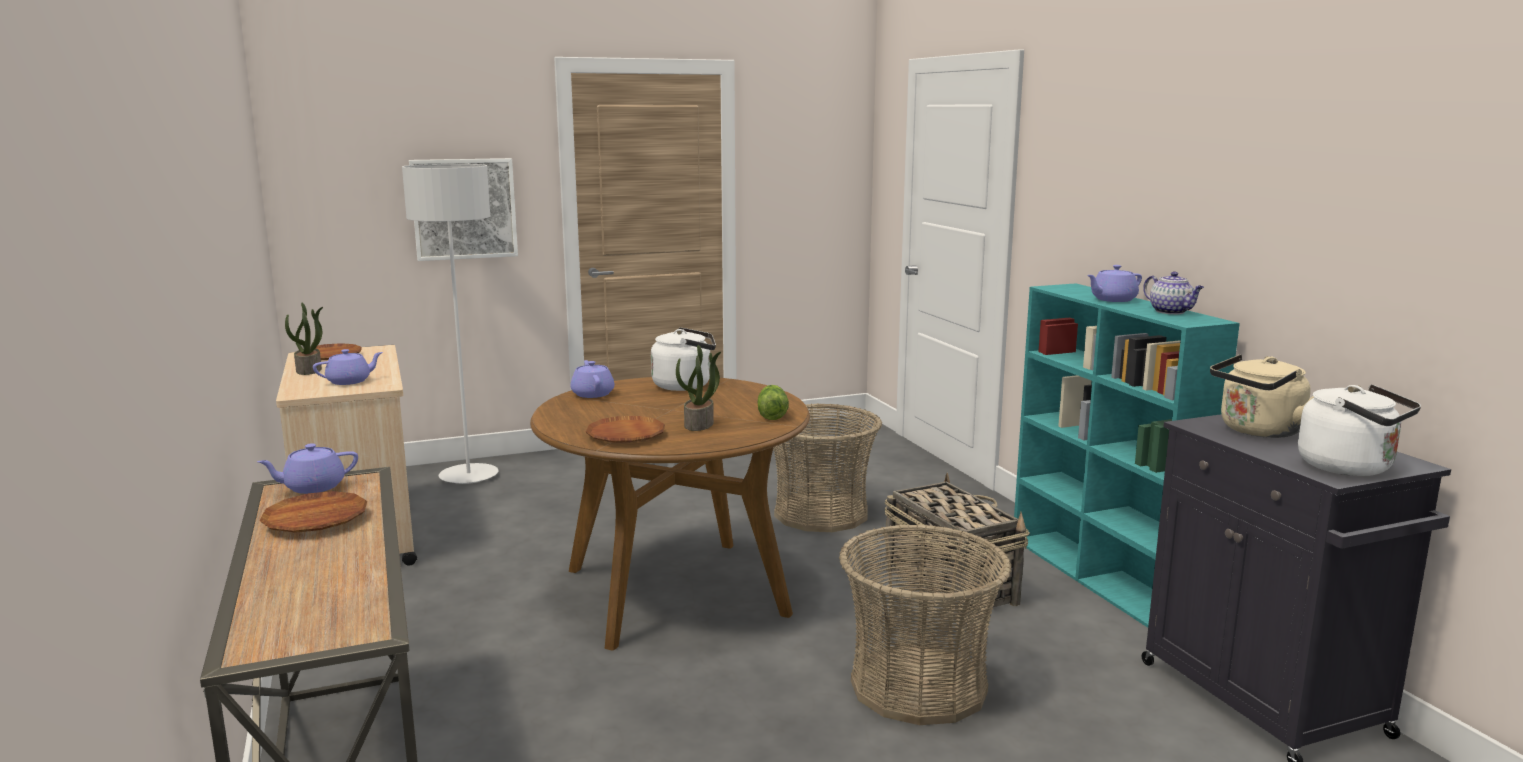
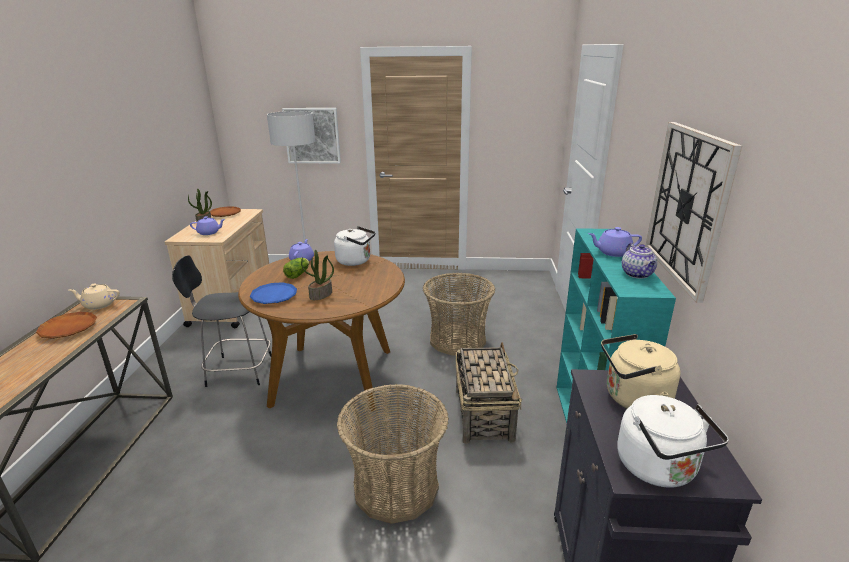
camera: 25 degrees right, 10 degrees up
purple teapot [257,444,358,494] -> beige teapot [69,283,120,310]
brown plate [586,416,665,443] -> blue plate [250,282,297,304]
lettuce [758,385,789,420] -> lettuce moved to [283,258,309,279]
none -> black chair [172,255,272,387]
none -> wall clock [645,122,742,303]

